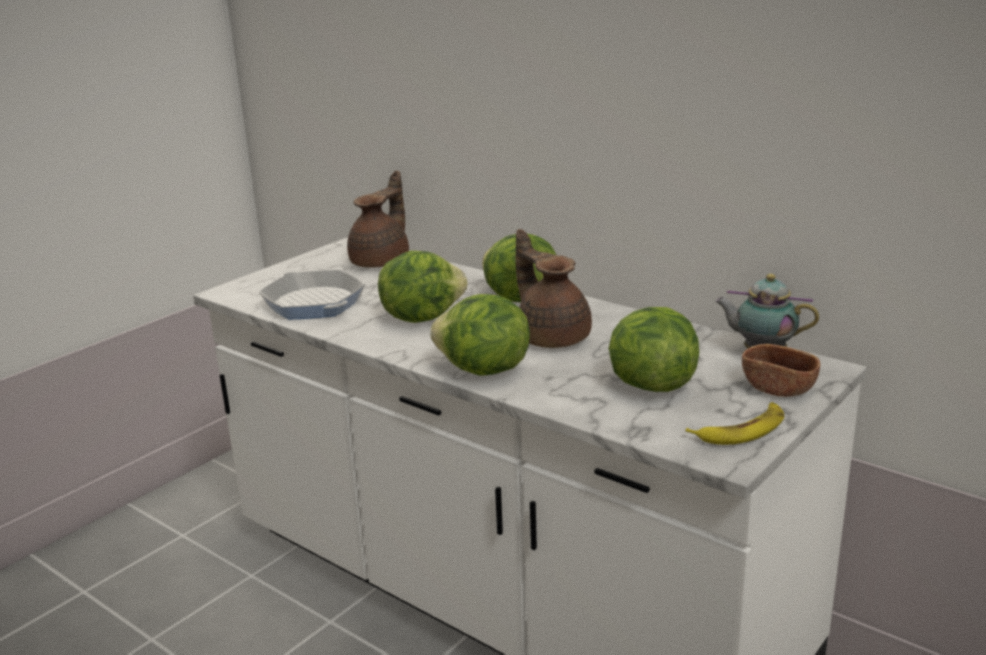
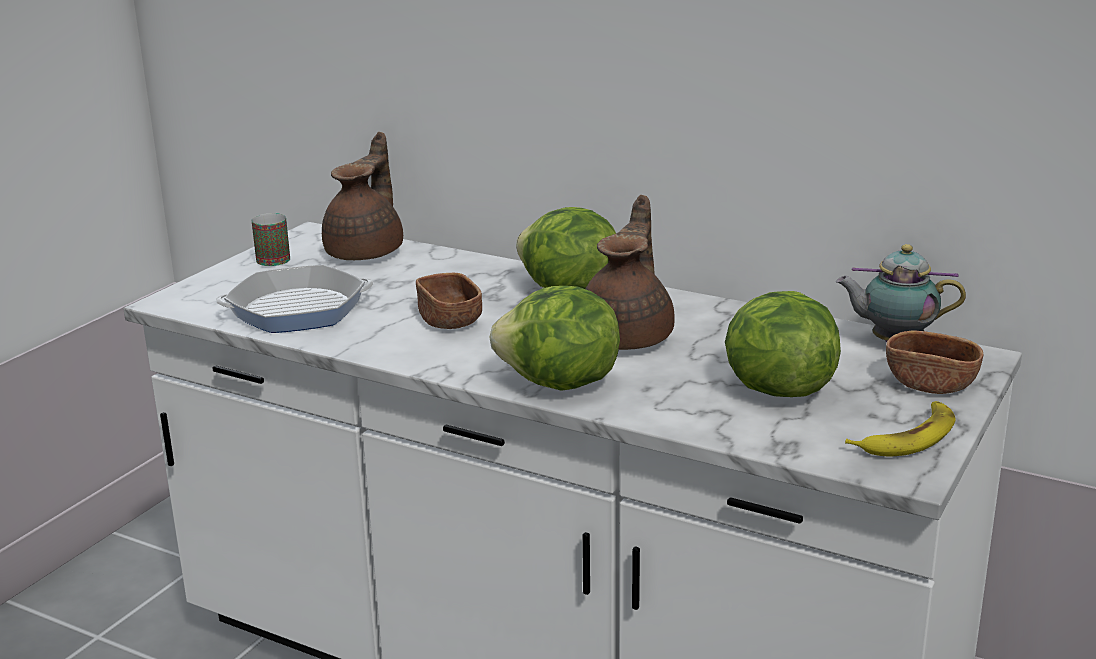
camera: 10 degrees left, 0 degrees up
frying pan [259,270,365,319] -> frying pan turned 60 degrees counterclockwise [216,265,373,333]
lettuce [378,251,468,323] -> brown bowl [416,273,482,329]
brown teapot [516,229,592,348] -> brown teapot turned 60 degrees clockwise [586,195,675,350]
none -> mug [252,213,290,266]

